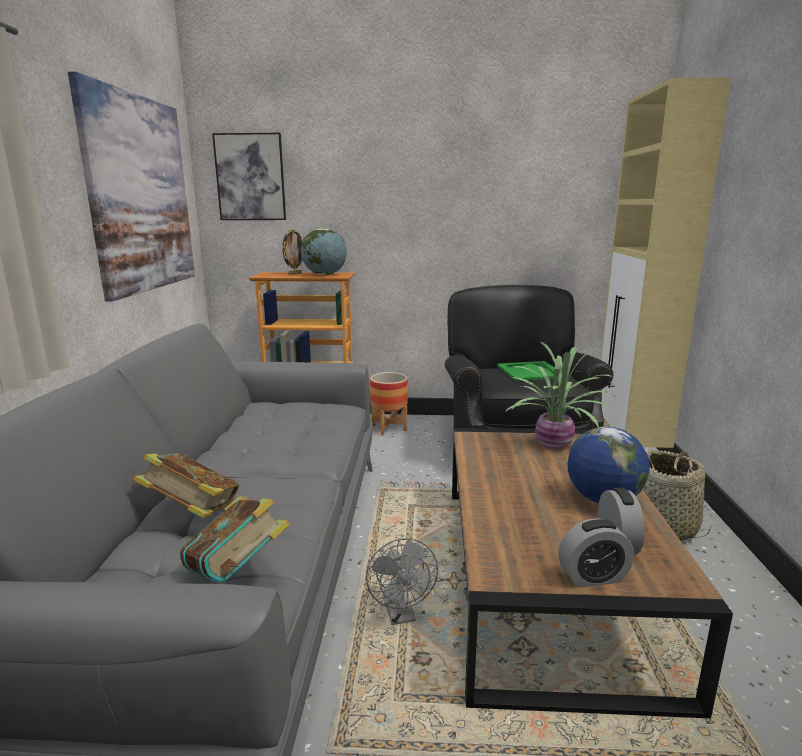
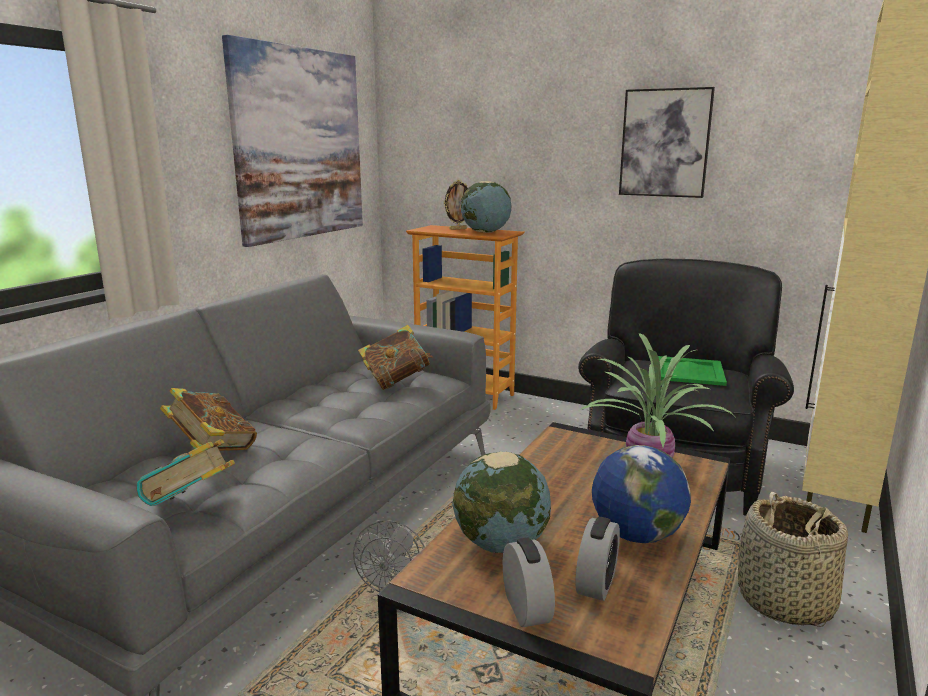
camera: 25 degrees right, 0 degrees up
picture [212,133,286,220] -> picture moved to [619,87,715,198]
planter [370,372,408,435] -> none
alarm clock [558,518,634,587] -> alarm clock turned 120 degrees counterclockwise [503,538,555,627]
none -> book [358,325,433,390]
none -> globe [452,452,551,553]

